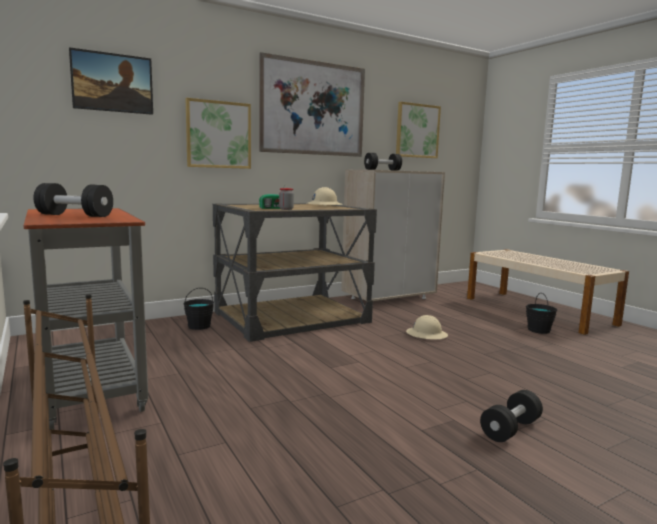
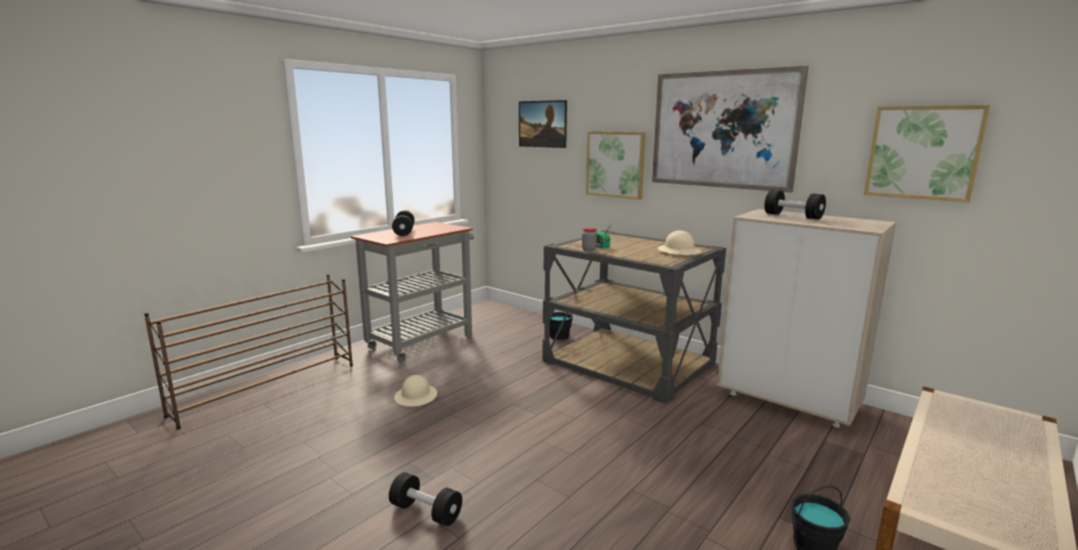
camera: 70 degrees right, 5 degrees up
beige hard hat [406,315,448,340] -> beige hard hat moved to [395,375,437,407]

